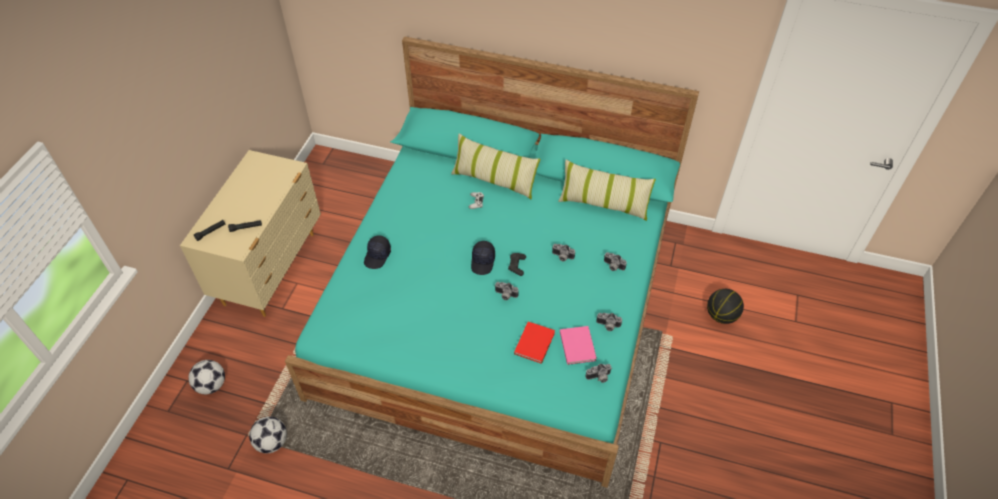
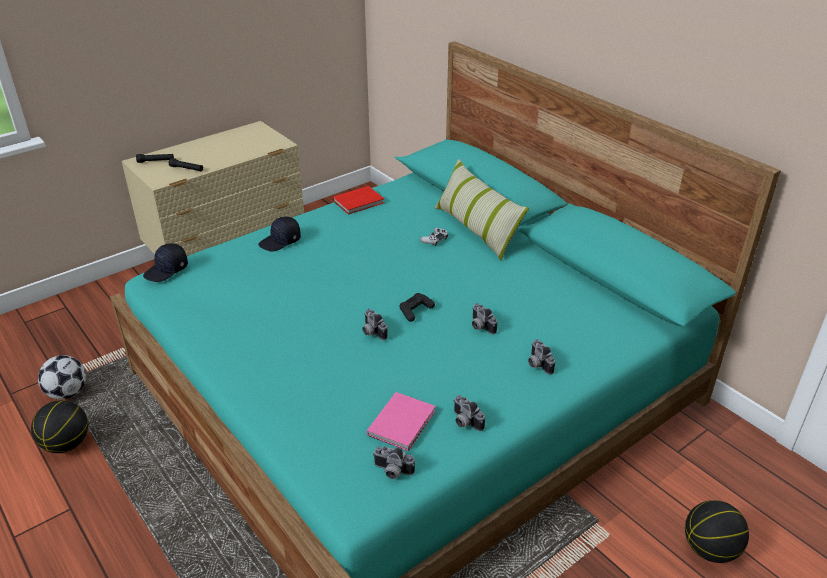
camera: 35 degrees right, 15 degrees down
football [188,360,225,394] -> none
black cap [471,241,495,275] -> black cap moved to [143,243,188,282]
red book [514,322,555,364] -> red book moved to [333,186,384,215]
pillow [558,160,656,221] -> none
none -> basketball [31,400,88,453]

